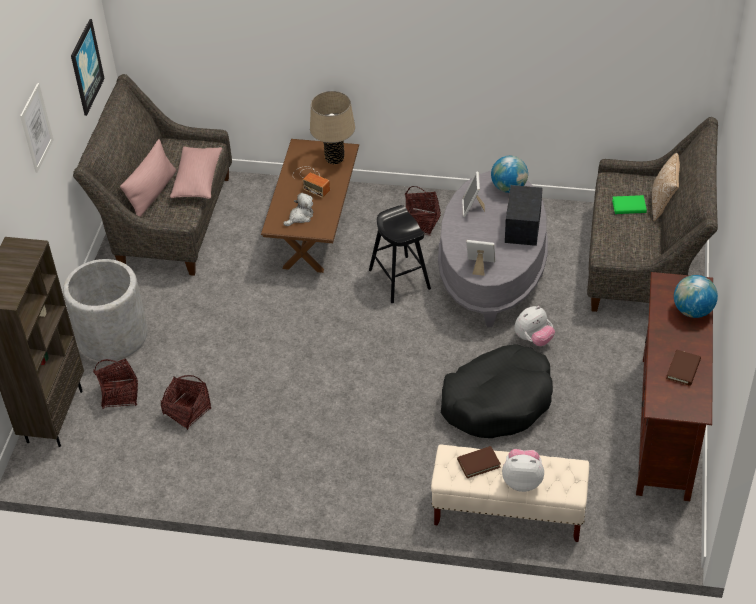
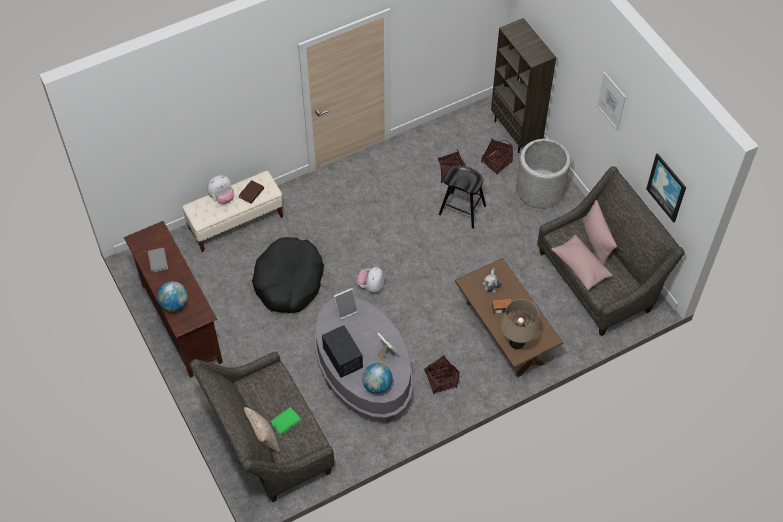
camera: 140 degrees right, 10 degrees up
black stool [369,205,431,303] -> black stool moved to [439,166,486,228]
plush toy [514,306,555,346] -> plush toy moved to [356,267,384,293]
brown book [666,350,701,386] -> grey book [148,248,168,273]

